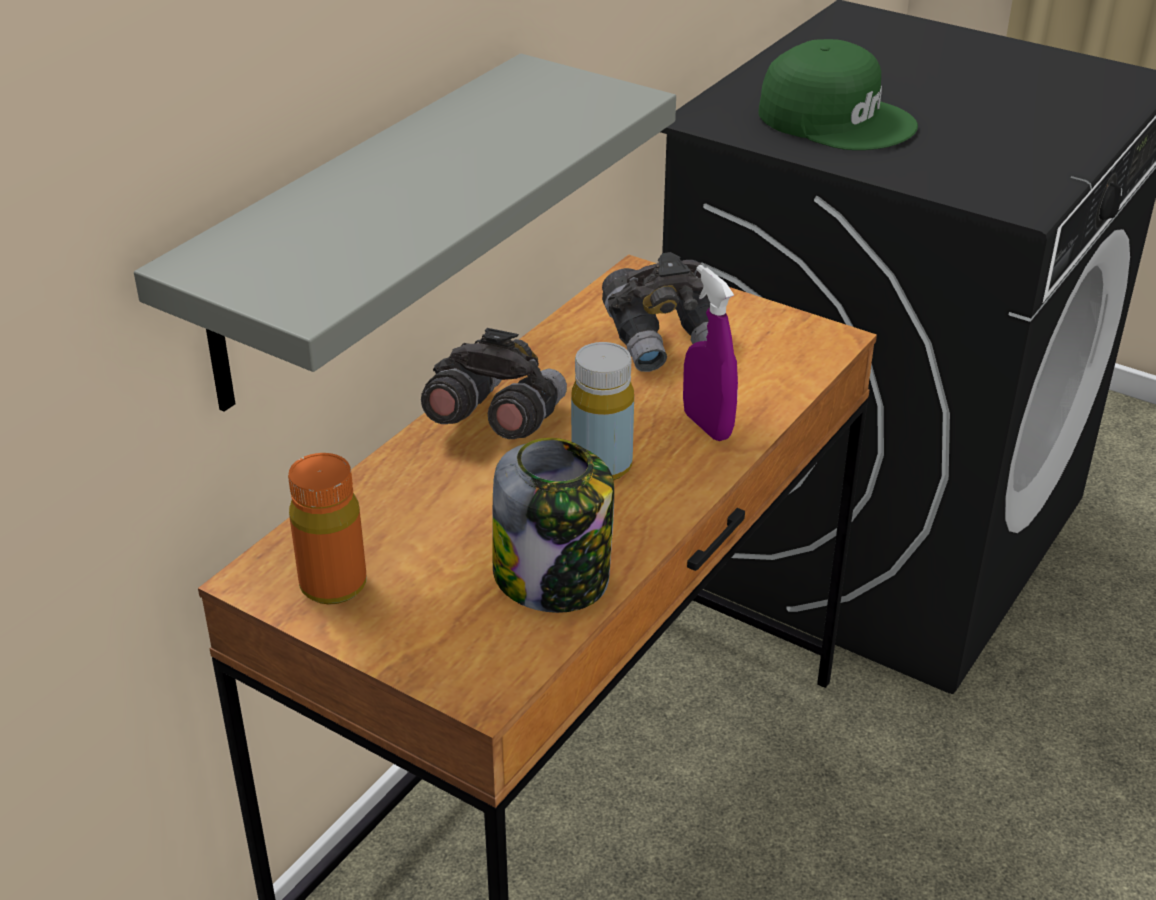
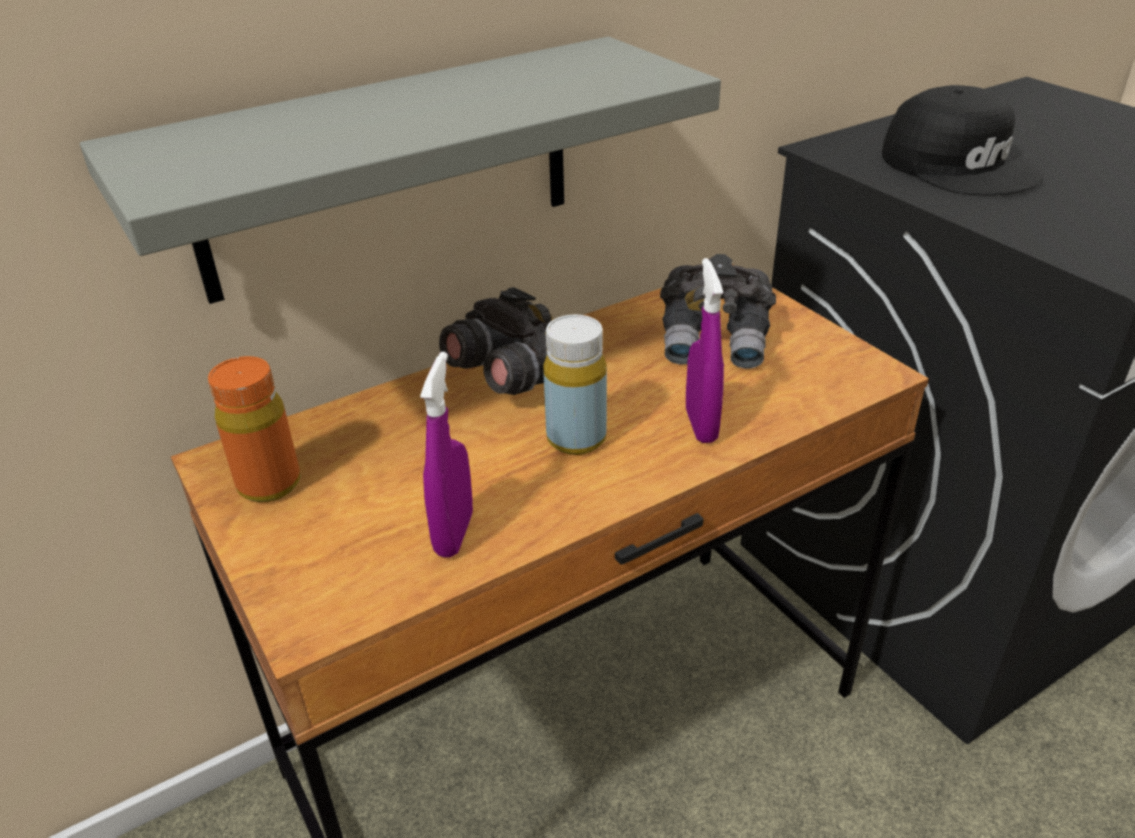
camera: 25 degrees right, 0 degrees up
jar [492,438,614,613] -> purple spray bottle [420,352,473,558]
green cap [758,39,918,150] -> black cap [882,85,1043,196]

